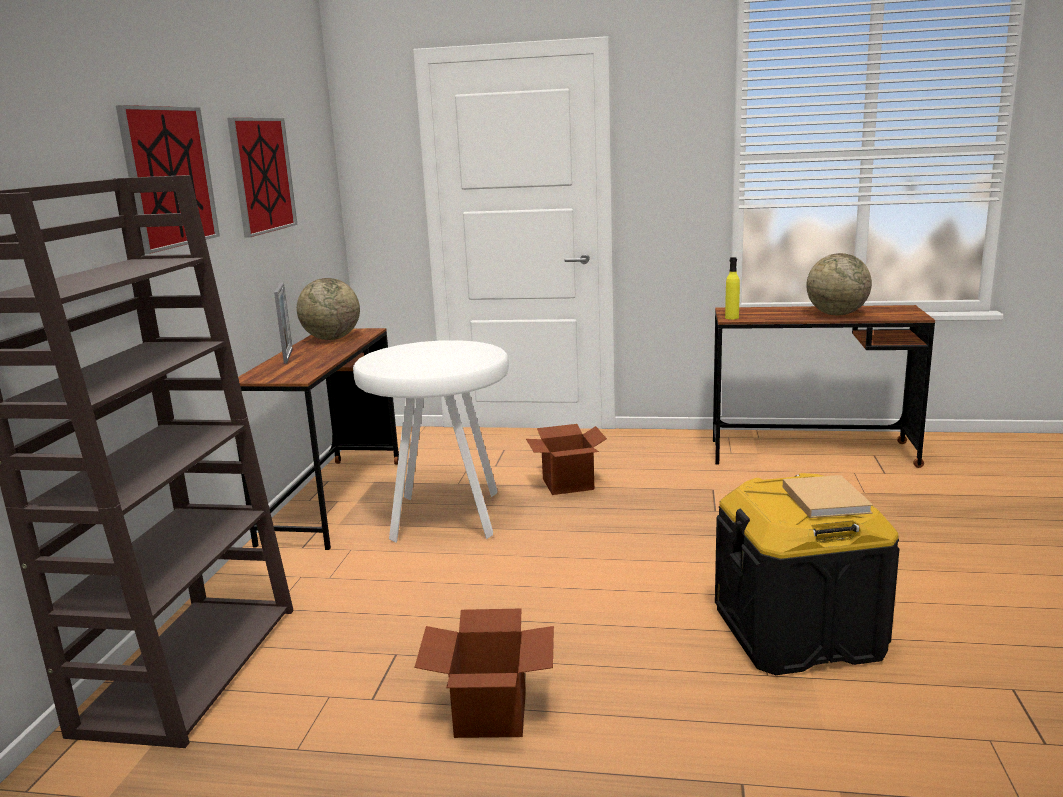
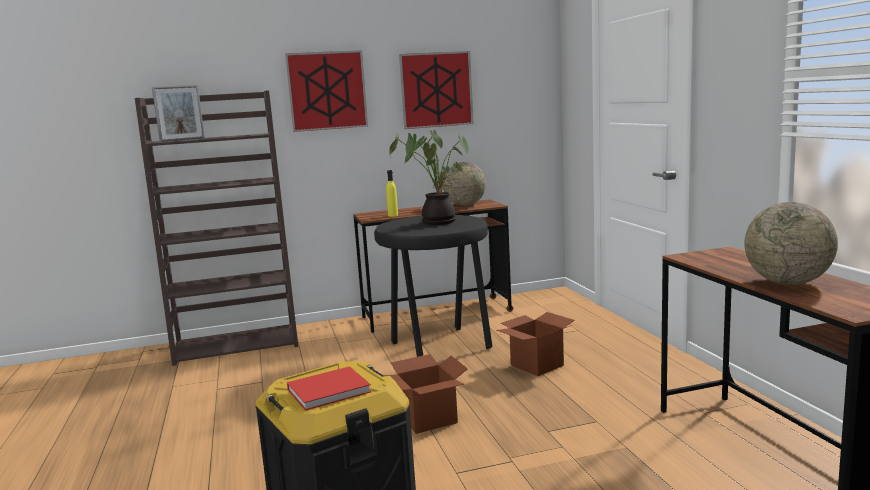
camera: 65 degrees right, 5 degrees down
picture frame [274,282,293,364] -> picture frame moved to [152,85,205,142]
white stool [353,340,509,543] -> black stool [374,215,492,357]
cardboard box [414,609,554,738] -> cardboard box moved to [384,354,468,434]
yellow bottle [725,257,740,319] -> yellow bottle moved to [386,170,398,217]
beige book [783,475,873,518] -> red book [287,366,371,411]
none -> potted plant [389,129,469,225]

